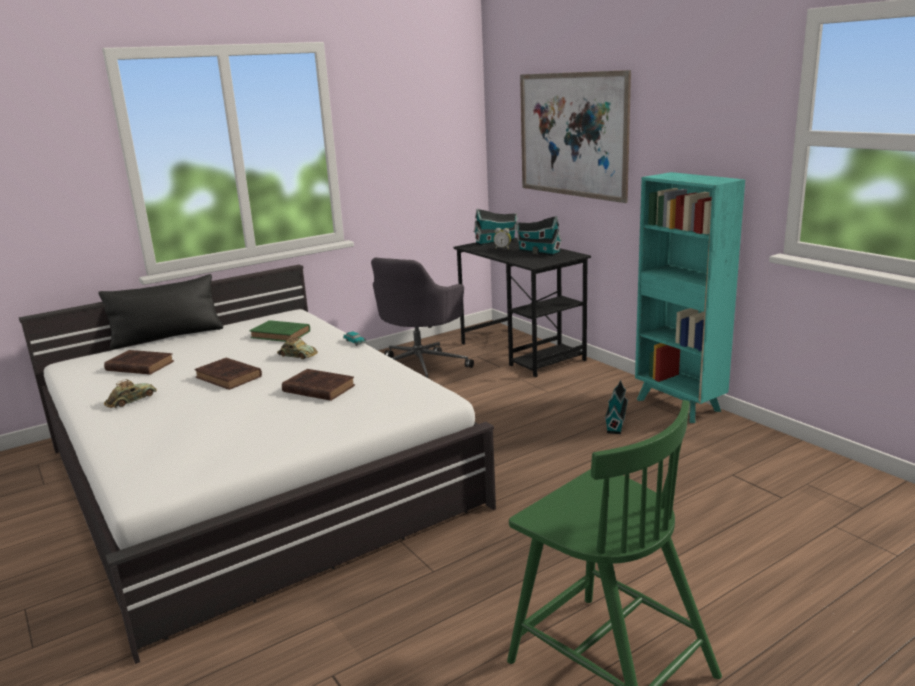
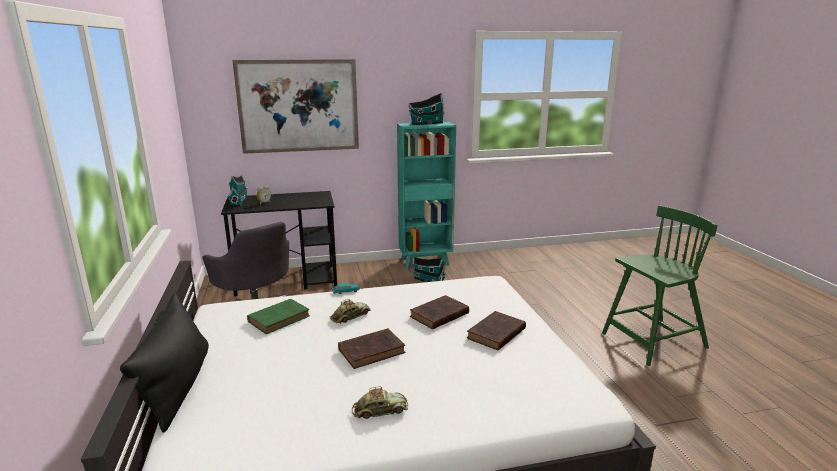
camera: 70 degrees left, 0 degrees up
brown book [104,350,174,375] -> brown book moved to [467,311,526,351]
toy car [104,379,157,408] -> toy car turned 105 degrees clockwise [352,386,408,419]
toy house [517,216,562,256] -> toy house moved to [409,93,445,125]

